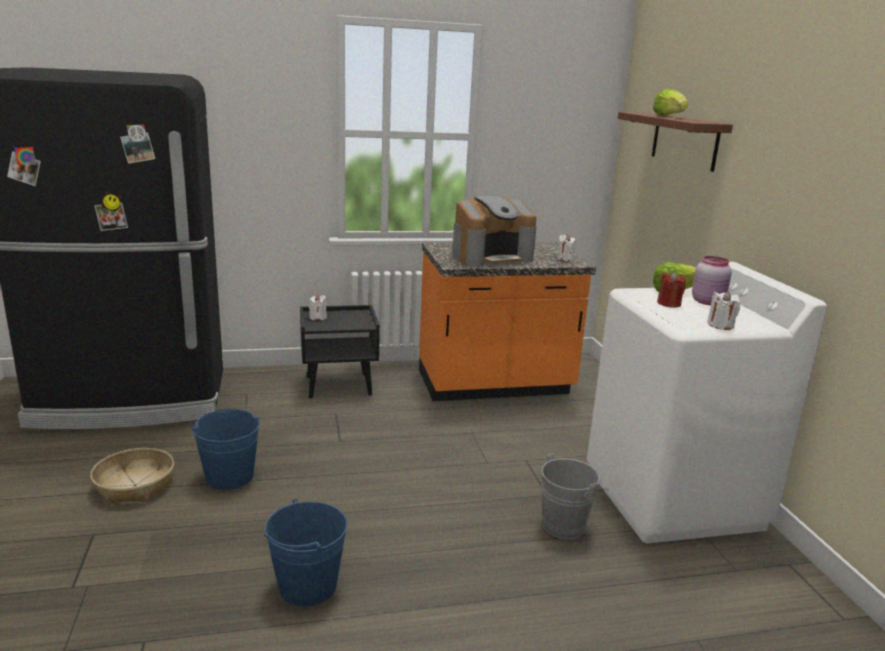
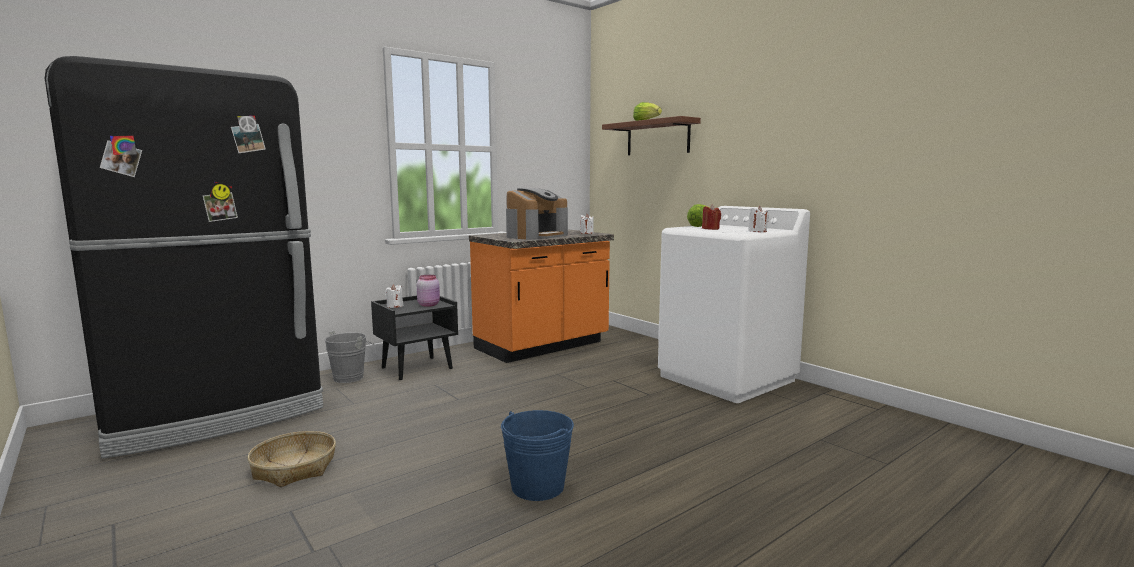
camera: 25 degrees left, 10 degrees down
blue bucket [192,409,260,490] -> none
grey bucket [541,454,609,539] -> grey bucket moved to [325,331,374,383]
pink jar [692,256,732,305] -> pink jar moved to [417,275,440,307]

